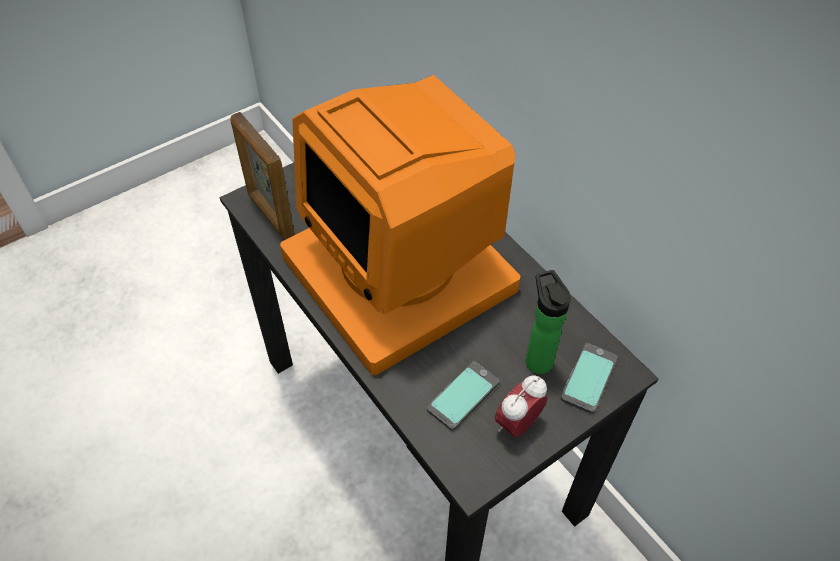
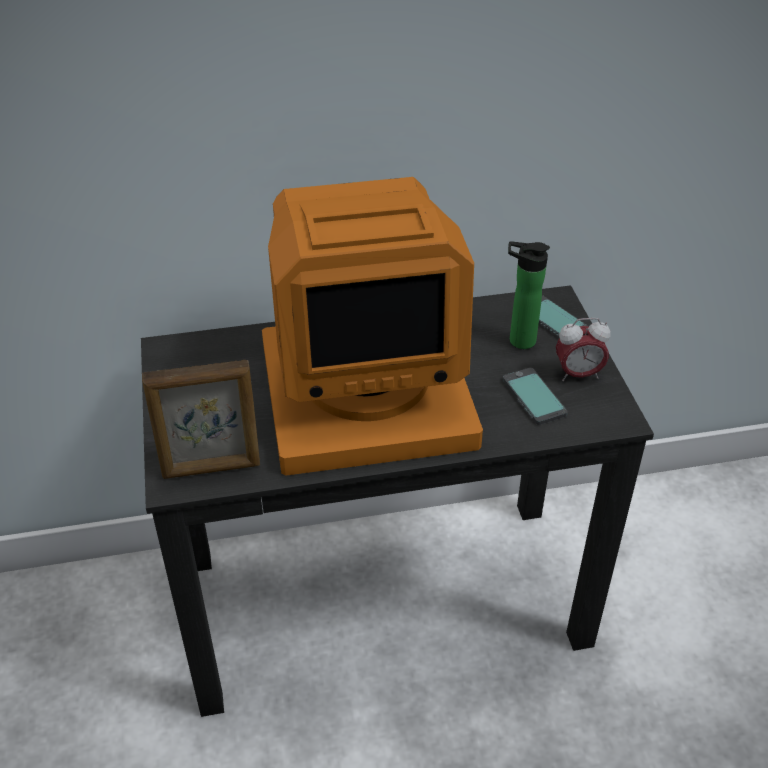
camera: 65 degrees left, 10 degrees down
alarm clock [495,375,547,438] -> alarm clock turned 75 degrees counterclockwise [556,318,611,381]

